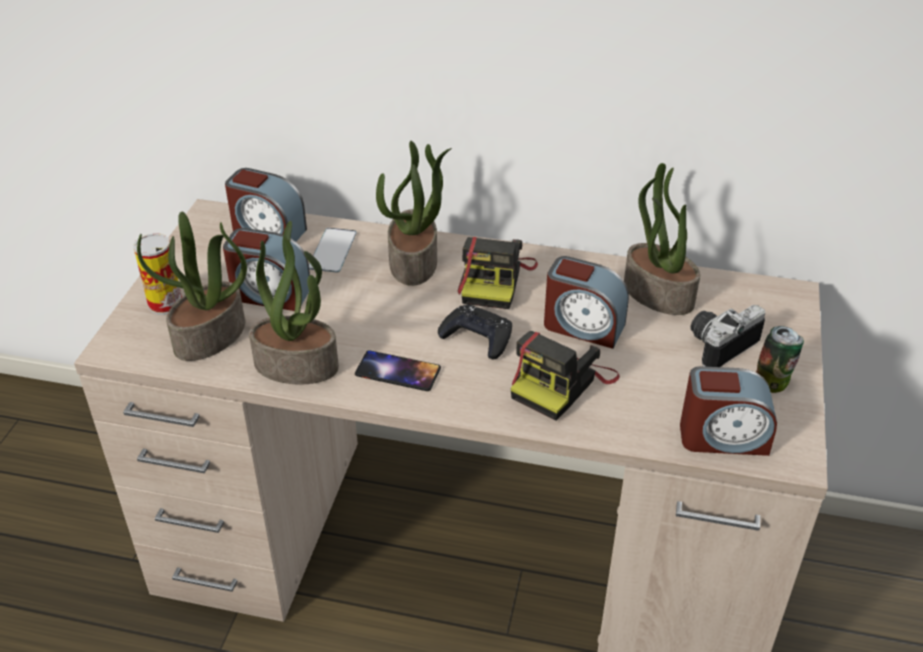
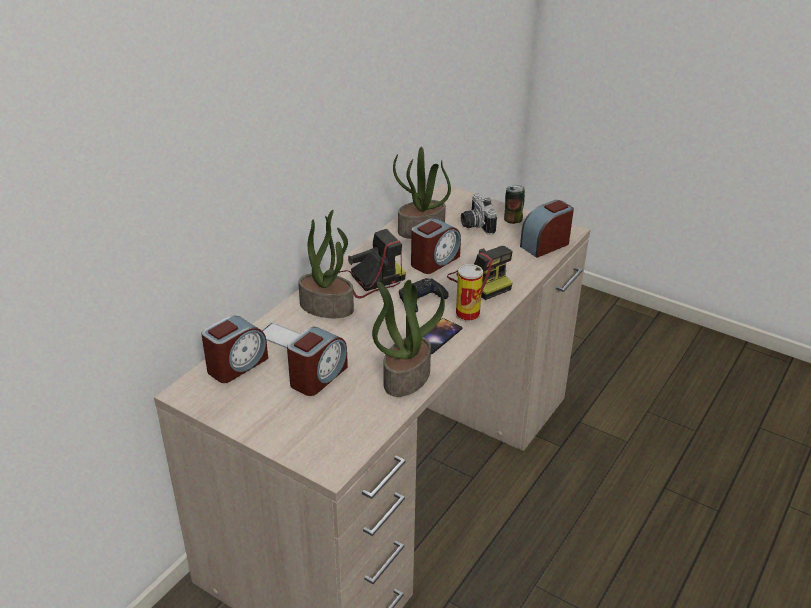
camera: 70 degrees left, 5 degrees down
can [133,233,182,315] -> can moved to [456,264,483,322]
potted plant [137,212,247,361] -> none
camera [458,237,538,309] -> camera turned 60 degrees counterclockwise [338,229,406,299]
alarm clock [680,366,777,456] -> alarm clock turned 150 degrees counterclockwise [520,200,574,258]

